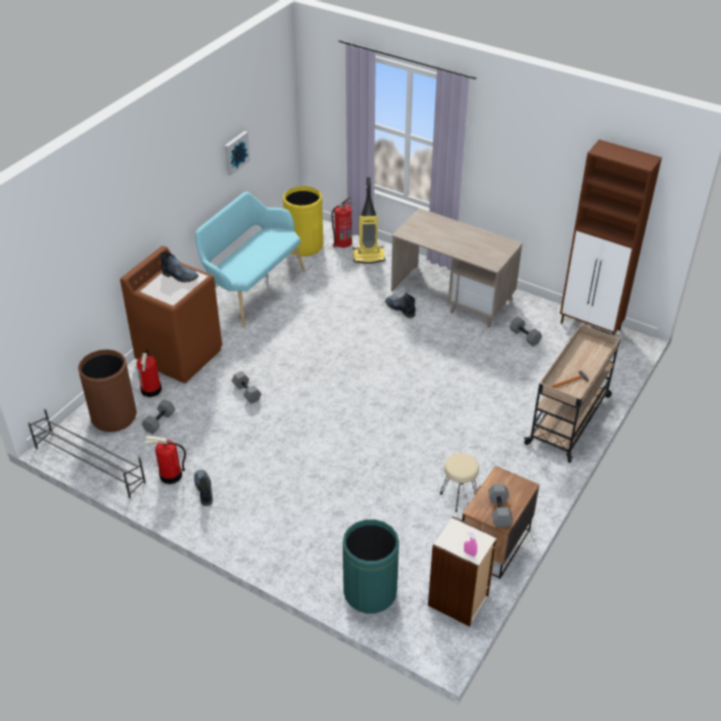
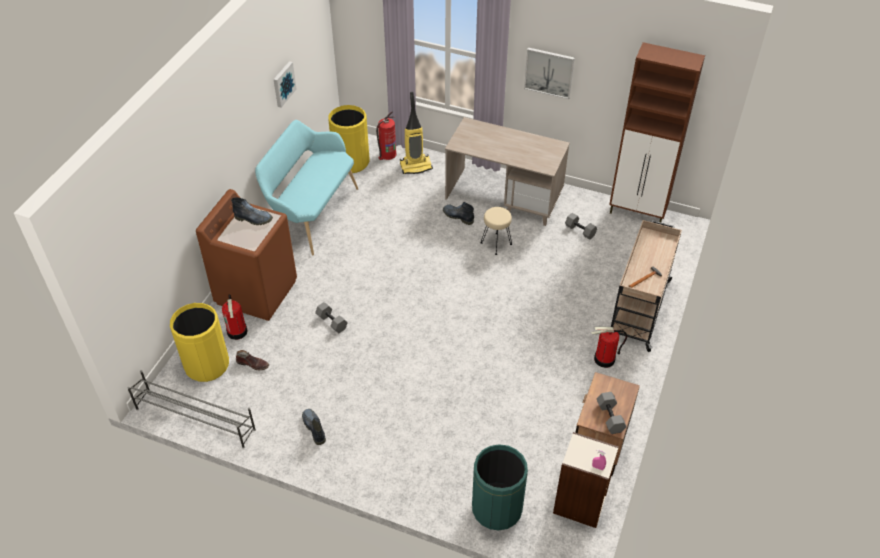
camera: 10 degrees left, 5 degrees up
brown trash can [78,349,137,432] -> yellow trash can [170,303,229,382]
grey dumbbell [142,399,175,434] -> brown boot [236,350,269,370]
fire extinguisher [145,436,186,484] -> fire extinguisher moved to [591,326,627,368]
beige stool [440,453,479,512] -> beige stool moved to [481,207,512,255]
none -> picture [524,47,575,99]

